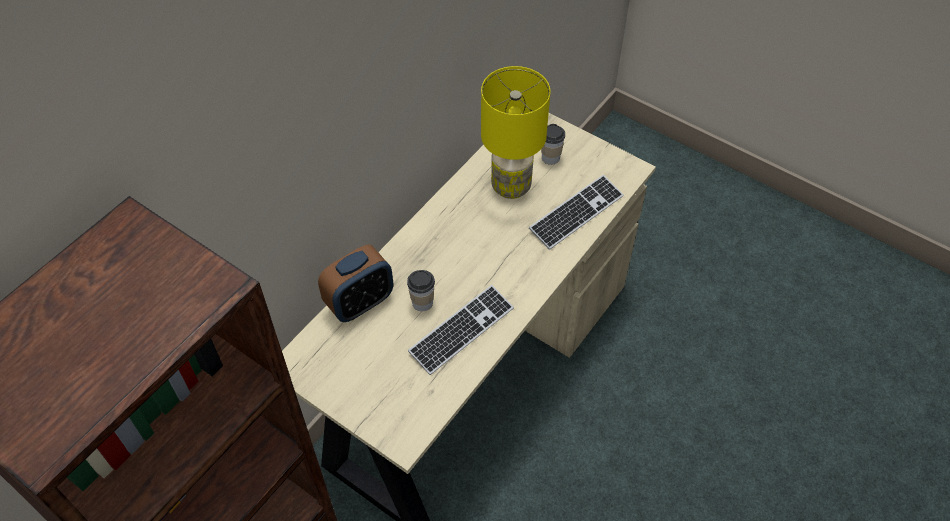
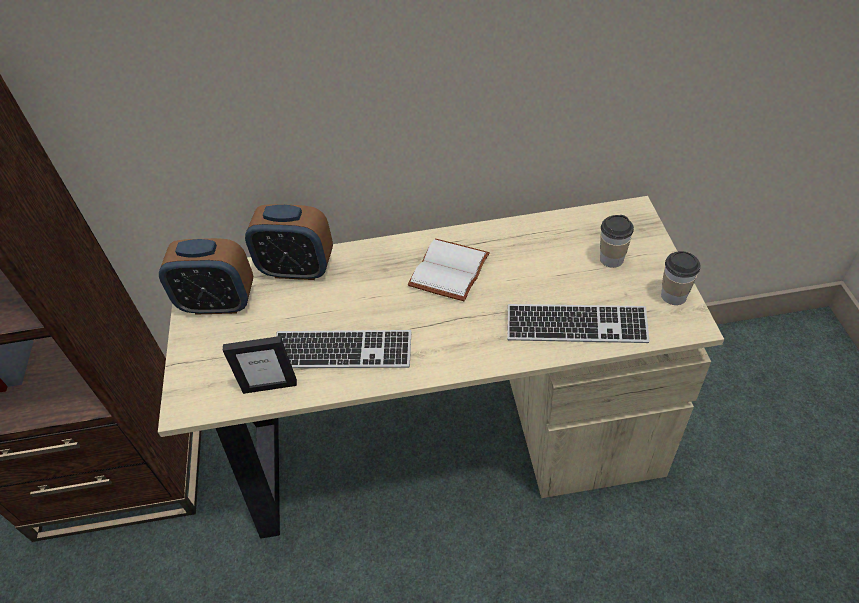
camera: 50 degrees right, 5 degrees down
cup [407,270,435,311] -> cup moved to [661,251,700,305]
yellow table lamp [481,66,550,199] -> none
none -> alarm clock [159,238,253,315]
none -> picture frame [223,336,297,394]
none -> white book [408,239,490,301]

